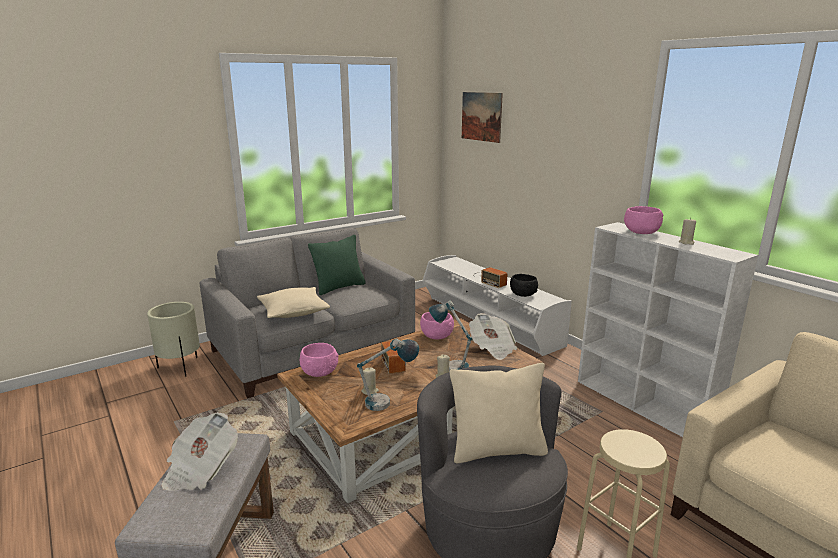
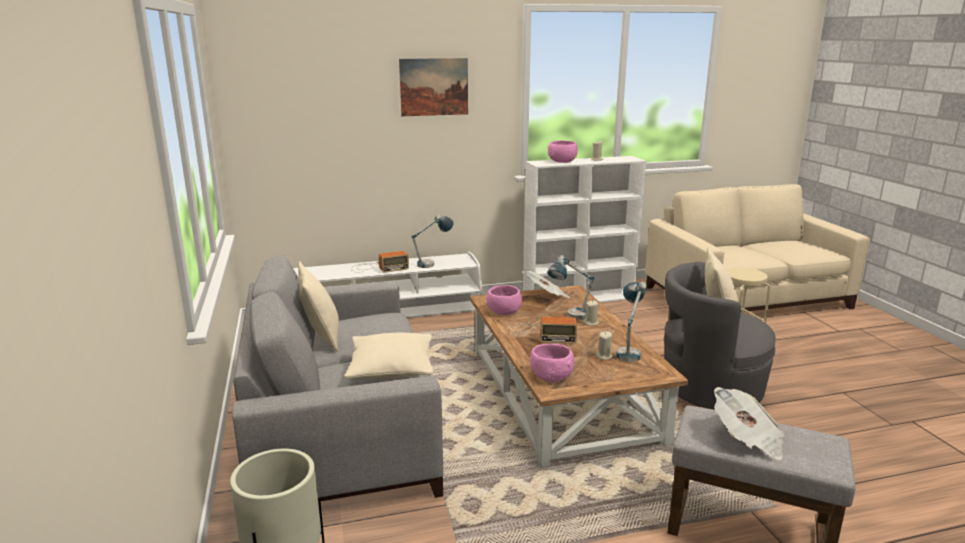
camera: 70 degrees left, 0 degrees up
green pillow [308,235,366,295] -> beige pillow [298,261,339,351]
picture [462,92,503,143] -> picture moved to [399,58,468,116]
black bowl [510,274,538,297] -> table lamp [411,215,454,268]

